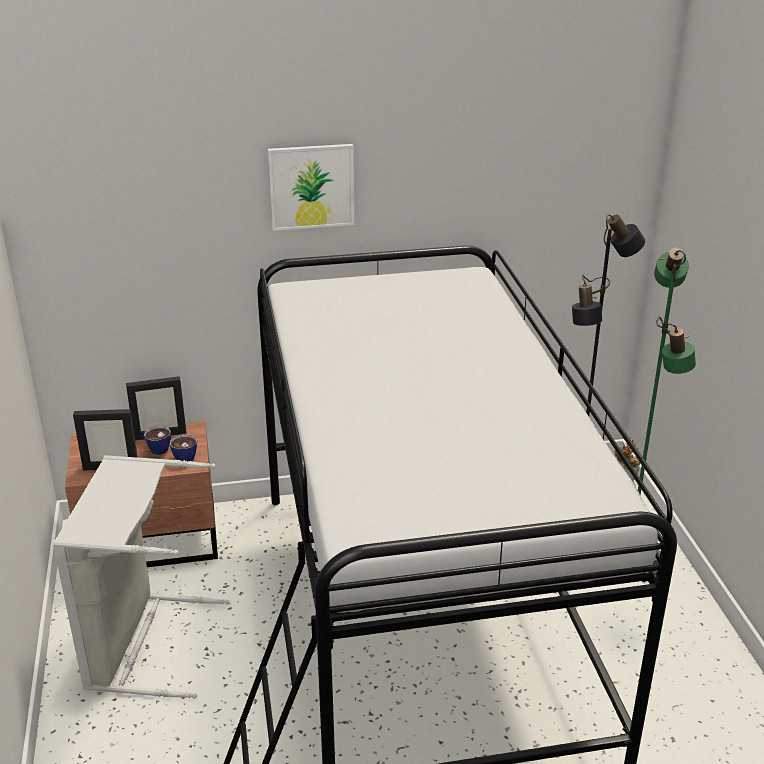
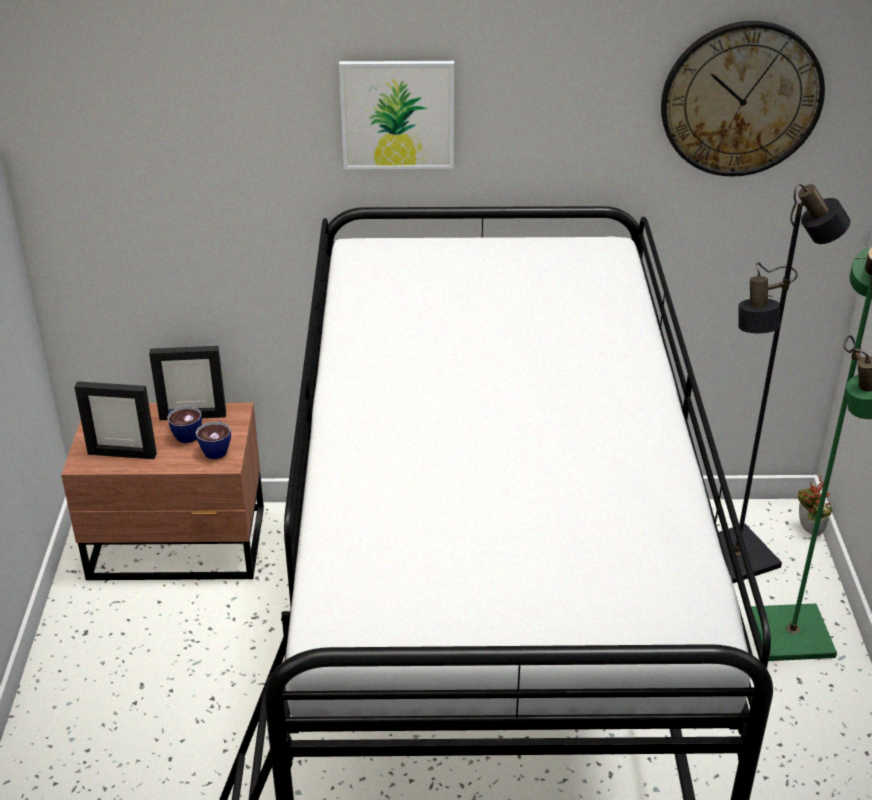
camera: 10 degrees right, 5 degrees up
grey laundry basket [53,455,229,699] -> none
none -> wall clock [661,21,825,177]

